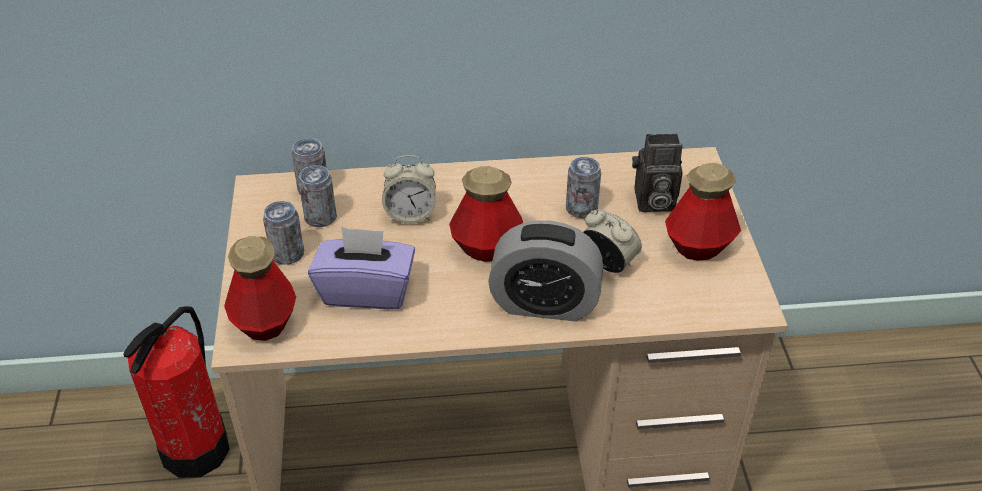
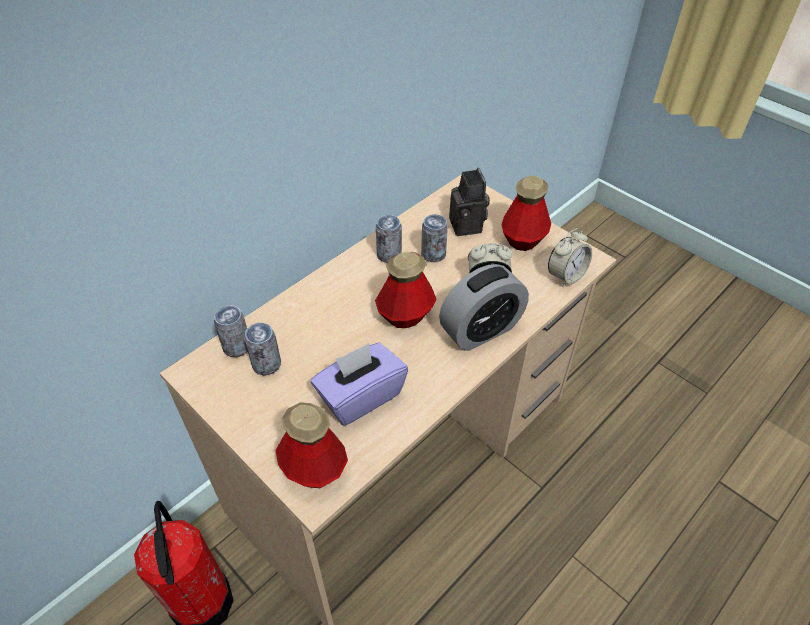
camera: 40 degrees left, 5 degrees up
can [263,201,304,265] -> can moved to [376,215,402,263]
alarm clock [382,155,436,224] -> alarm clock moved to [548,228,592,287]
camera [632,134,683,212] -> camera turned 60 degrees counterclockwise [449,168,490,236]

